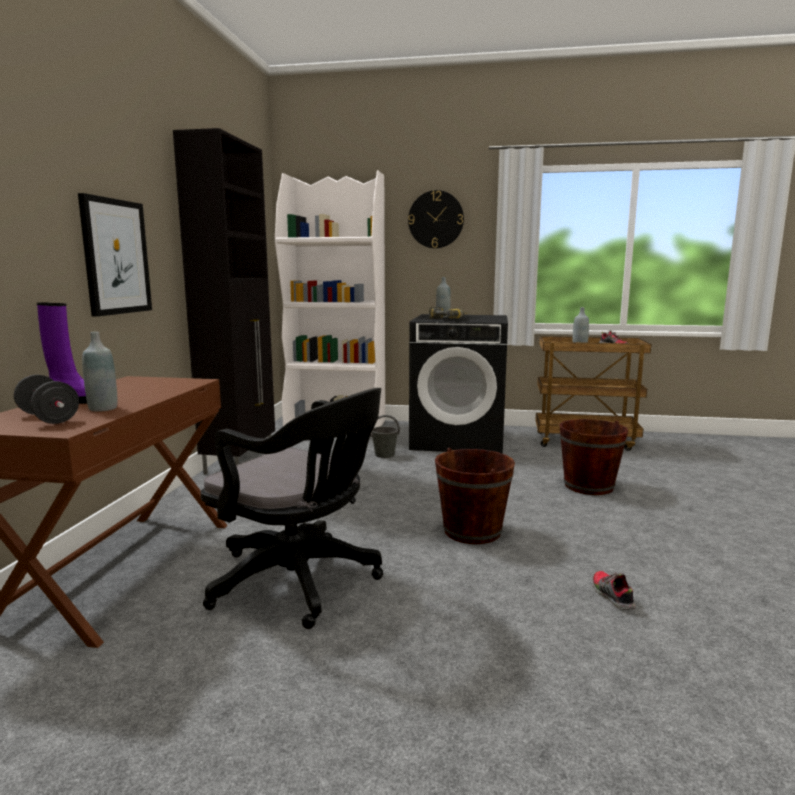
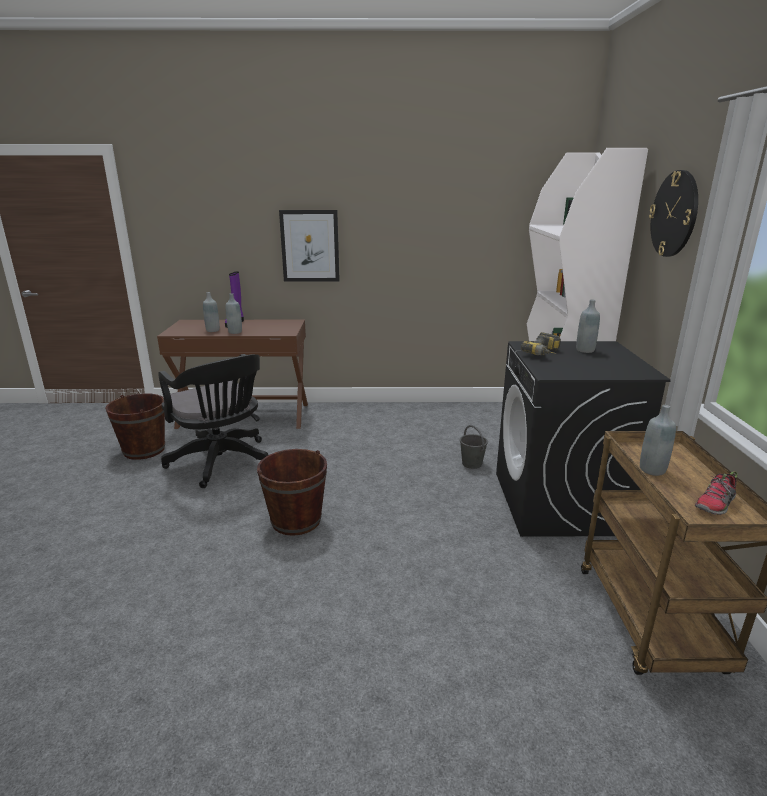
camera: 80 degrees right, 10 degrees up
black dumbbell [14,375,79,424] -> none
black cabinet [173,128,275,475] -> none
black office chair [201,388,383,629] -> black office chair turned 60 degrees counterclockwise [158,354,268,488]
brown bucket [559,419,628,495] -> brown bucket moved to [105,394,165,460]
shoe [592,571,636,610] -> none
none -> grey bottle [226,293,242,334]

